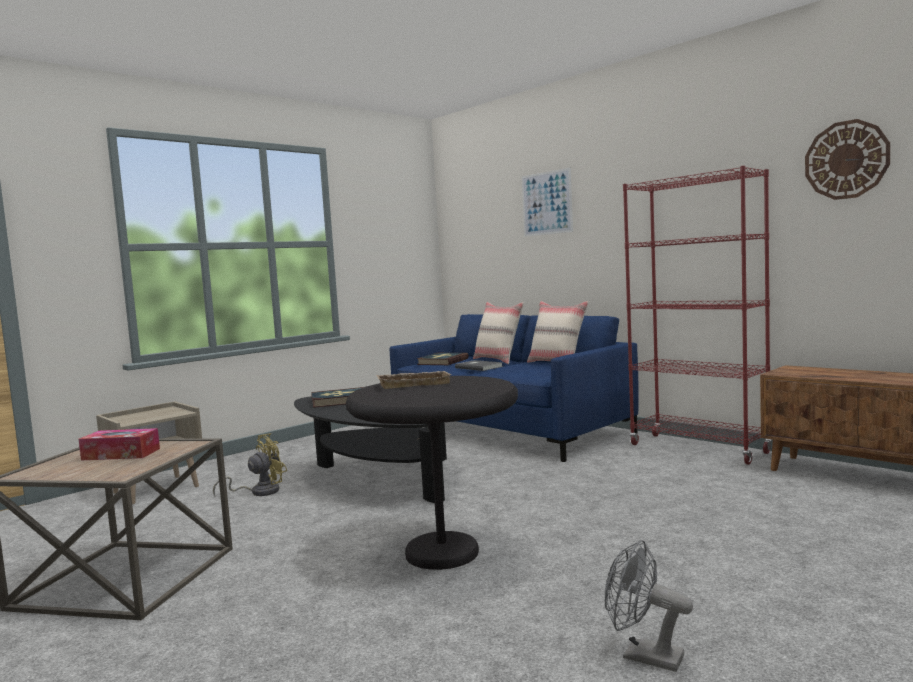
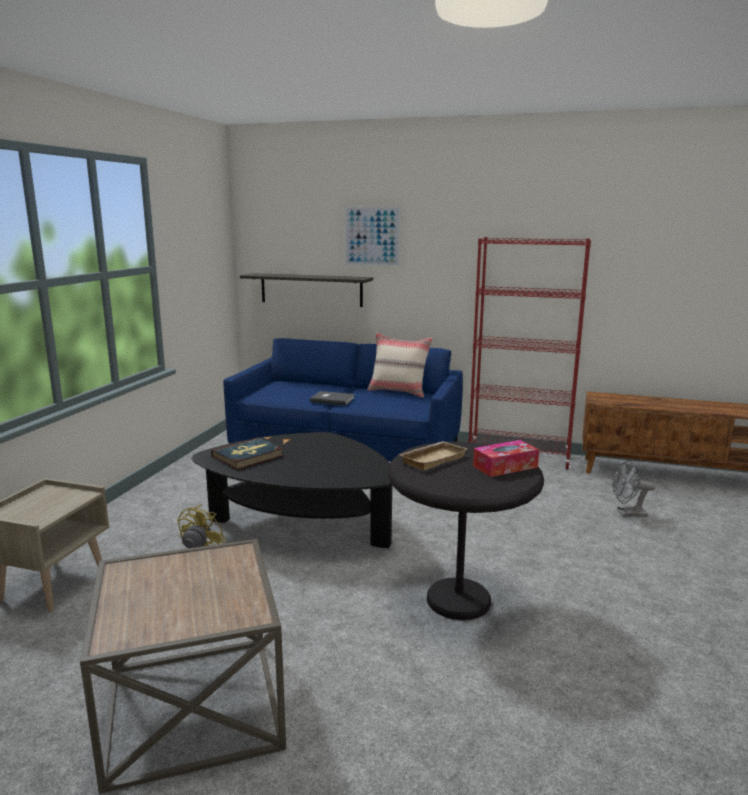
camera: 30 degrees left, 10 degrees up
tissue box [79,428,160,460] -> tissue box moved to [473,440,539,477]
book [417,353,469,365] -> none
beige pillow [473,302,524,364] -> none
grey fan [605,540,693,672] -> grey fan moved to [612,460,655,517]
wall clock [805,119,890,200] -> none
none -> shelf [240,273,373,307]

